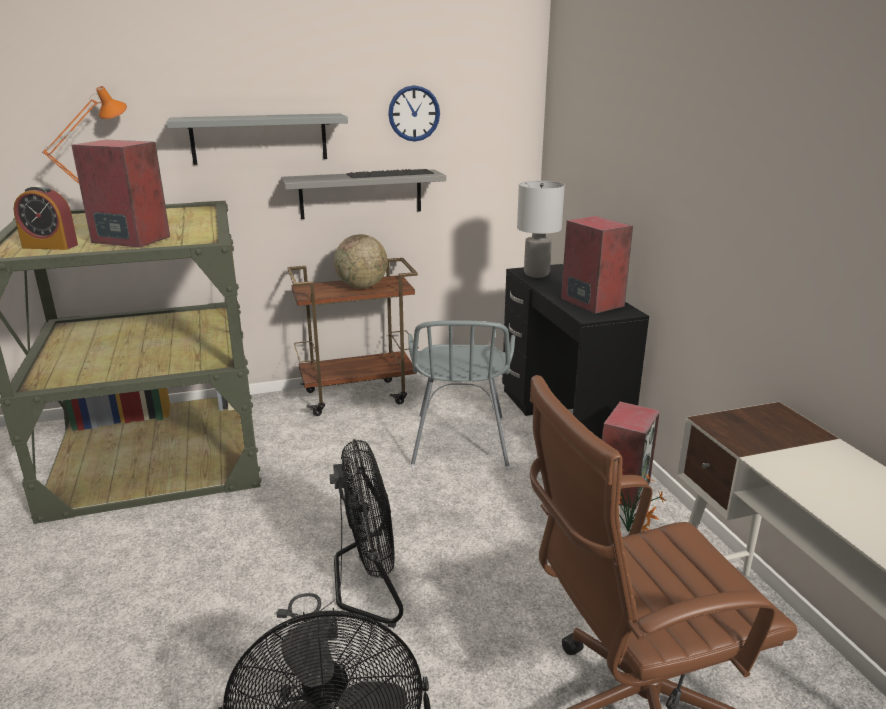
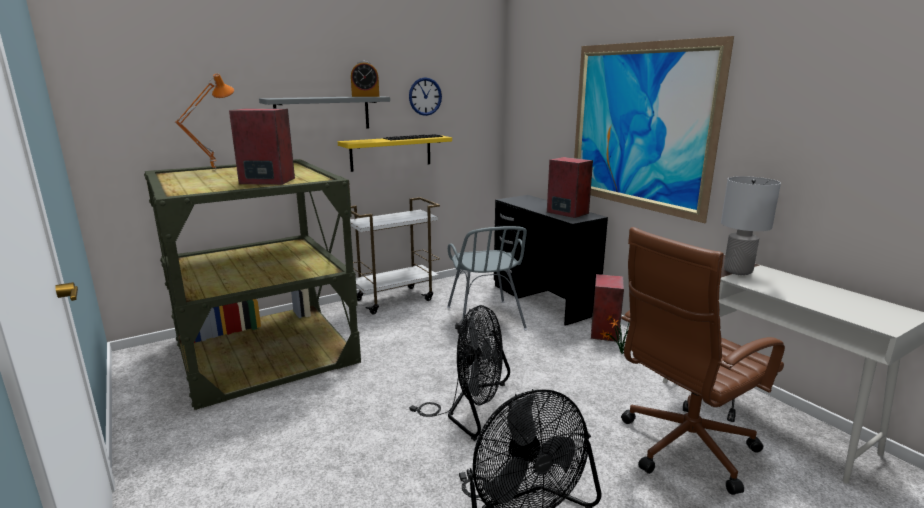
camera: 15 degrees left, 5 degrees down
alarm clock [14,186,78,250] -> alarm clock moved to [351,61,379,97]
black fan [274,439,404,628] -> black fan turned 45 degrees clockwise [410,305,510,441]
grey shelf [281,169,446,219] -> yellow shelf [338,135,452,172]
brown cart [287,258,419,416] -> white cart [350,197,440,315]
globe [334,234,388,288] -> none
grey table lamp [517,181,565,278] -> grey table lamp moved to [721,176,781,275]
none -> picture [574,36,734,223]

